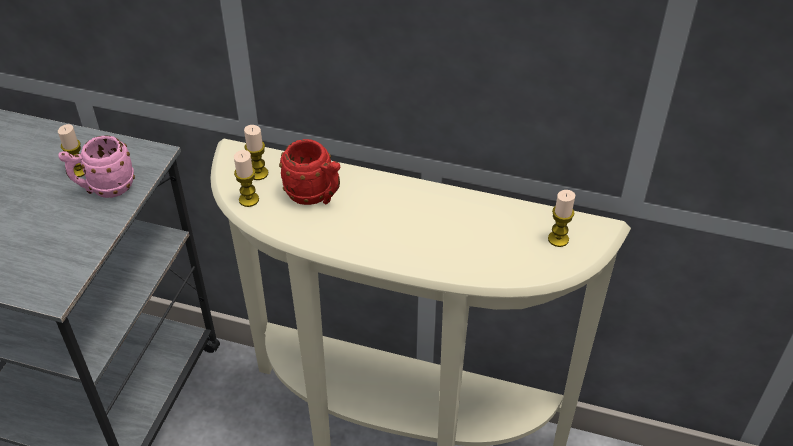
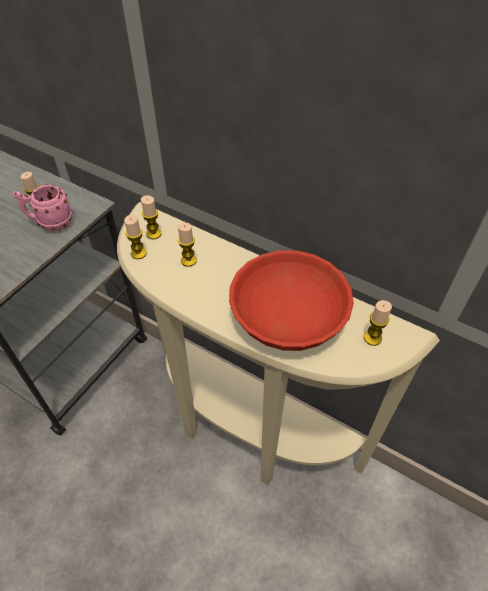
camera: 15 degrees right, 5 degrees up
red mug [279,139,340,205] -> candle [178,222,197,267]
none -> red bowl [229,250,354,351]

